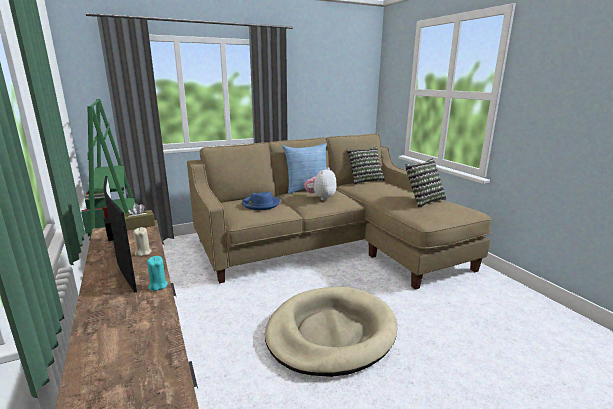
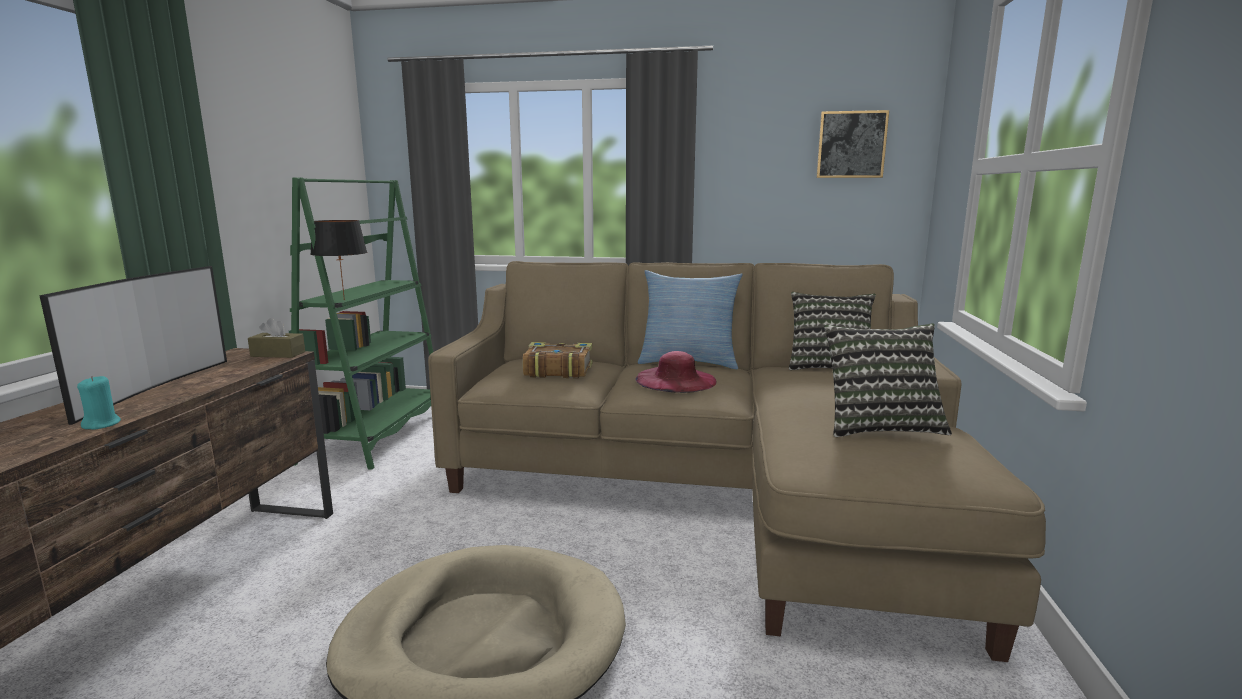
camera: 35 degrees right, 5 degrees down
beige candle [133,227,152,256] -> none
blue hat [242,191,280,210] -> book [523,342,592,378]
plush toy [304,167,337,201] -> pink hat [635,351,717,393]
none -> black table lamp [310,220,367,301]
none -> picture [816,110,889,178]

